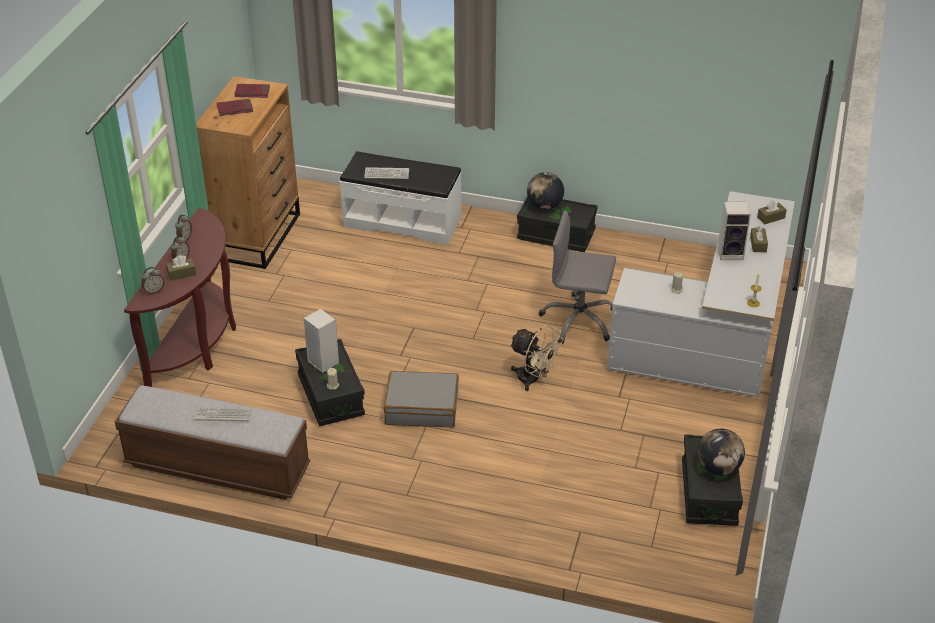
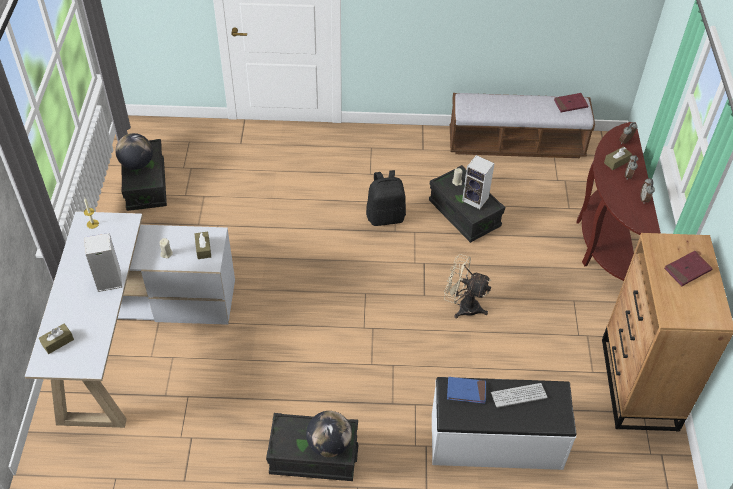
camera: 165 degrees right, 10 degrees up
keyboard [195,408,252,422] -> none
red book [235,84,270,98] -> red book moved to [554,93,588,112]
grey suitcase [384,371,459,427] -> black backpack [366,170,406,226]
beige fan [509,325,564,391] -> beige fan moved to [444,254,491,318]
grey office chair [539,210,616,344] -> none
brown tissue box [750,226,768,252] -> brown tissue box moved to [194,232,211,259]
none -> blue book [447,377,486,404]

